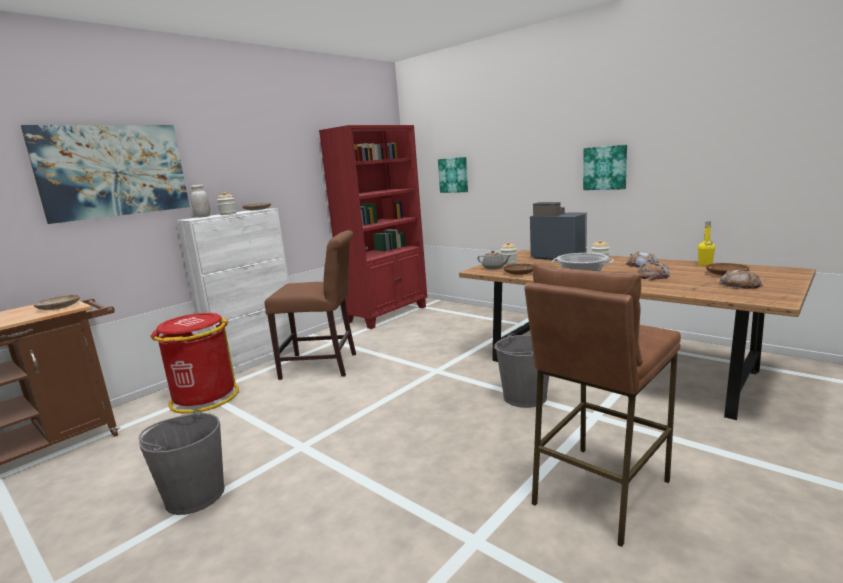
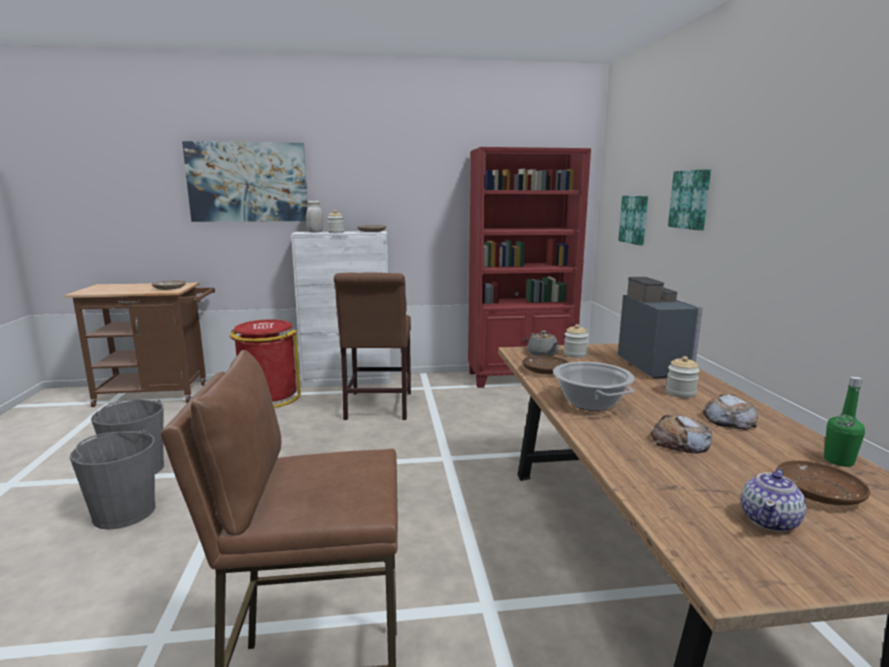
camera: 40 degrees right, 0 degrees up
brown chair [264,230,356,380] -> brown chair turned 45 degrees clockwise [334,272,411,420]
grey bucket [494,333,549,408] -> grey bucket moved to [70,429,155,530]
picture [583,145,627,190] -> picture moved to [668,169,711,230]
yellow bottle [698,221,715,266] -> green bottle [824,376,865,467]
bread [719,269,763,289] -> teapot [741,468,806,532]

